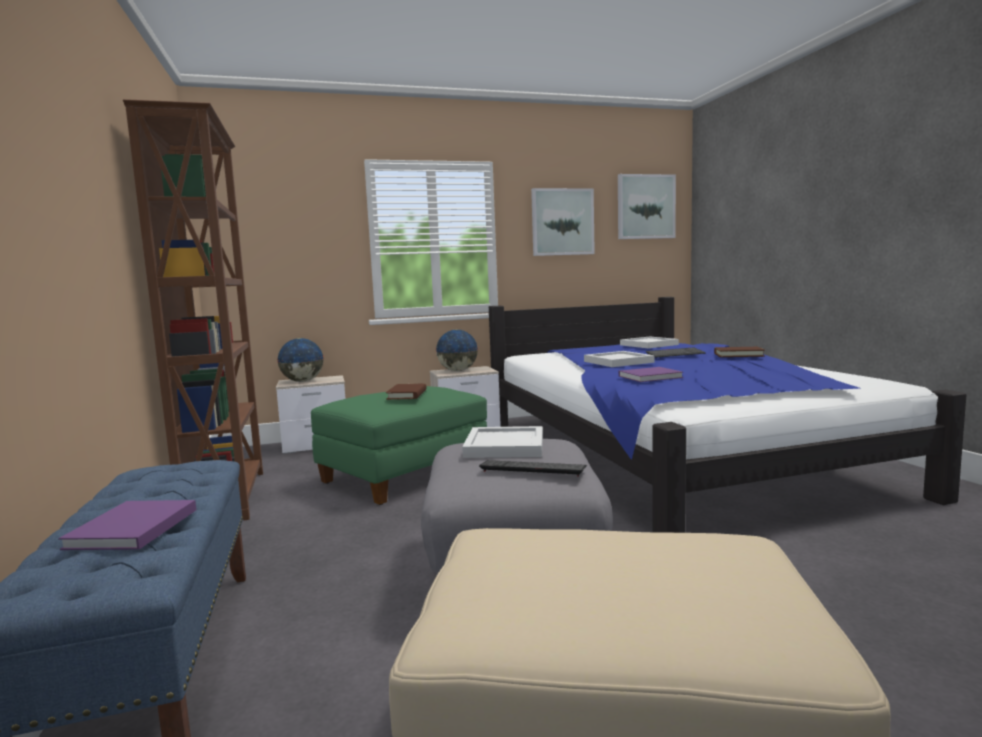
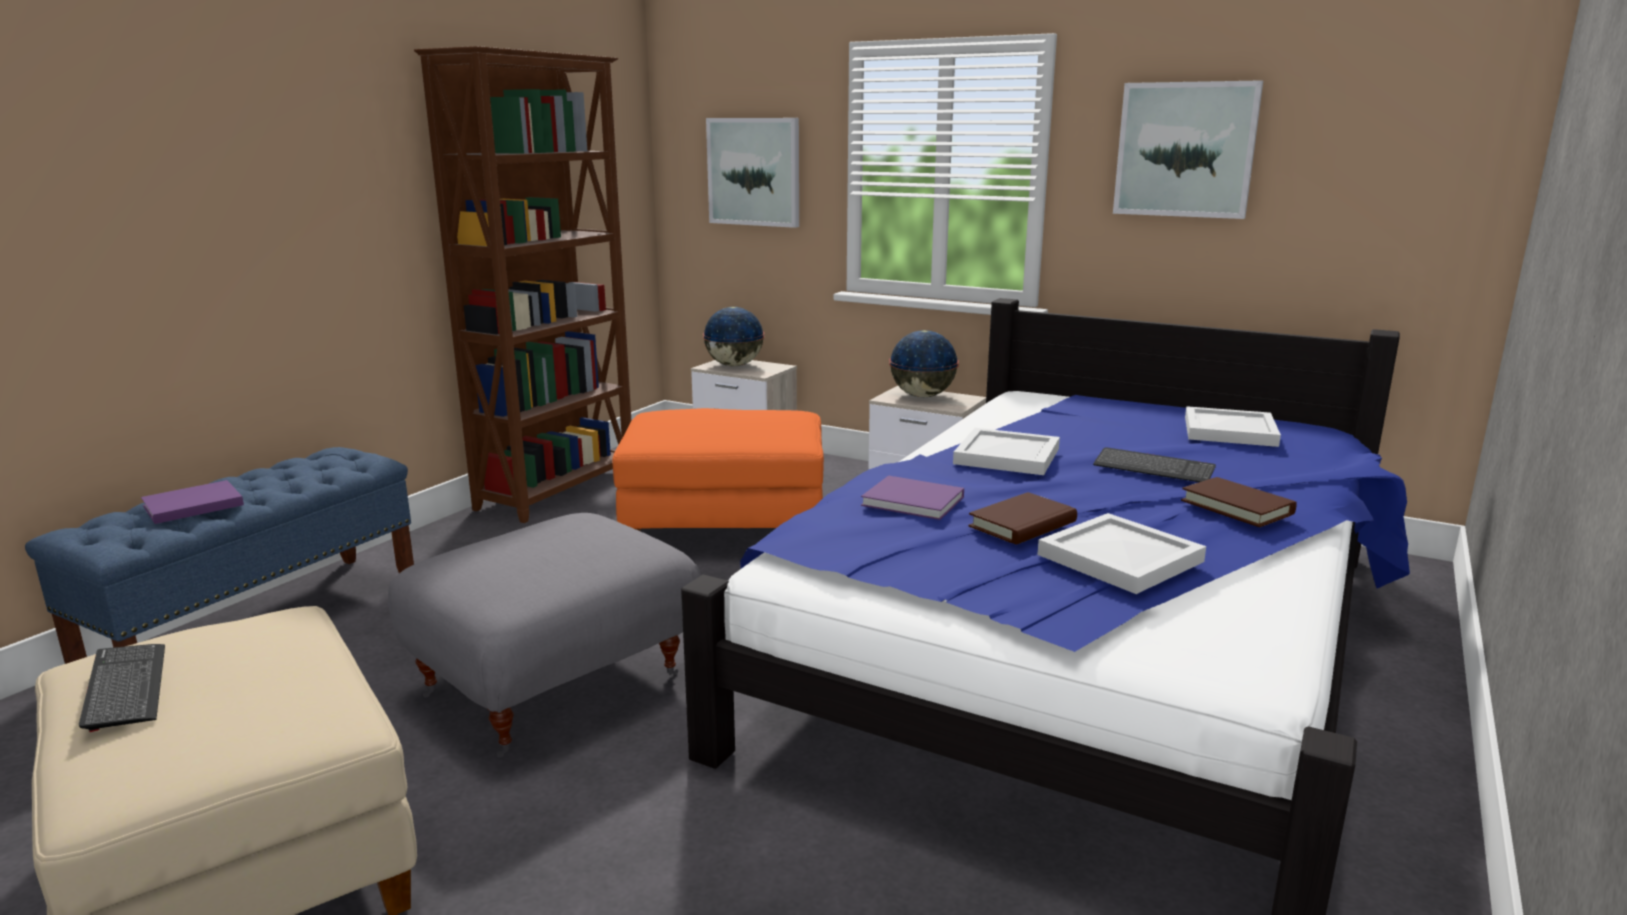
camera: 45 degrees right, 10 degrees up
green ottoman [311,386,487,505] -> orange ottoman [612,408,824,531]
brown book [386,384,427,400] -> brown book moved to [968,492,1077,545]
white tray [462,426,543,458] -> white tray moved to [1037,513,1206,594]
keyboard [479,460,587,477] -> keyboard moved to [79,644,165,732]
picture [618,174,676,239] -> picture moved to [706,118,799,228]

